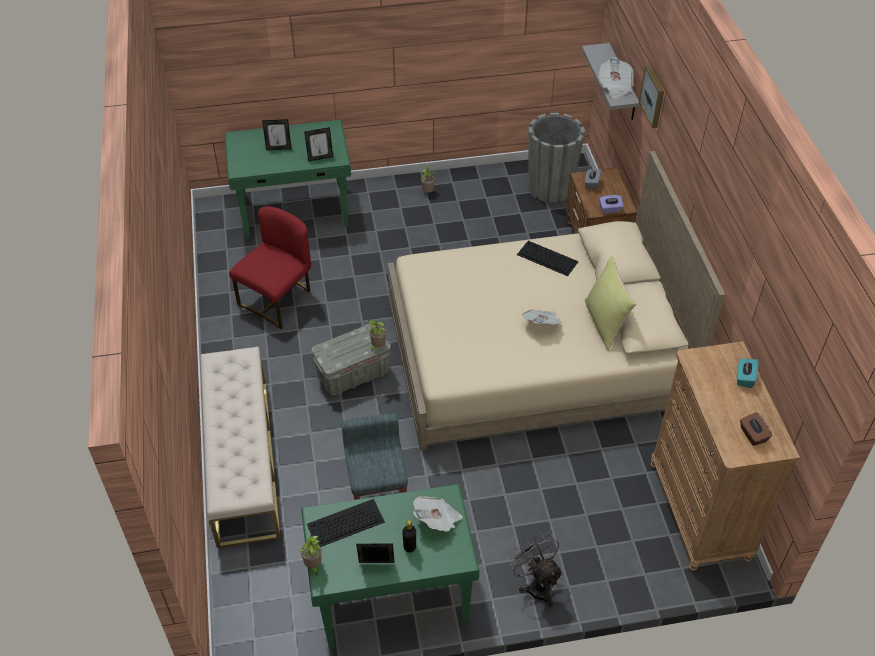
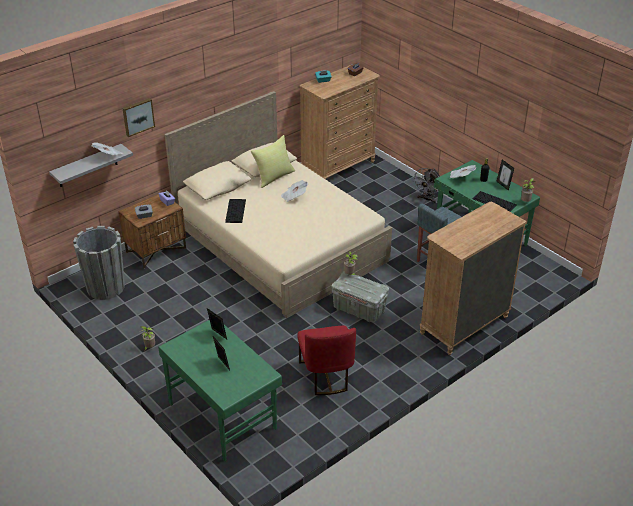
camera: 120 degrees left, 10 degrees down
beige bench [200,347,281,548] -> brown dresser [420,202,527,355]
red chair [229,206,311,329] -> red chair turned 105 degrees counterclockwise [297,326,356,395]

